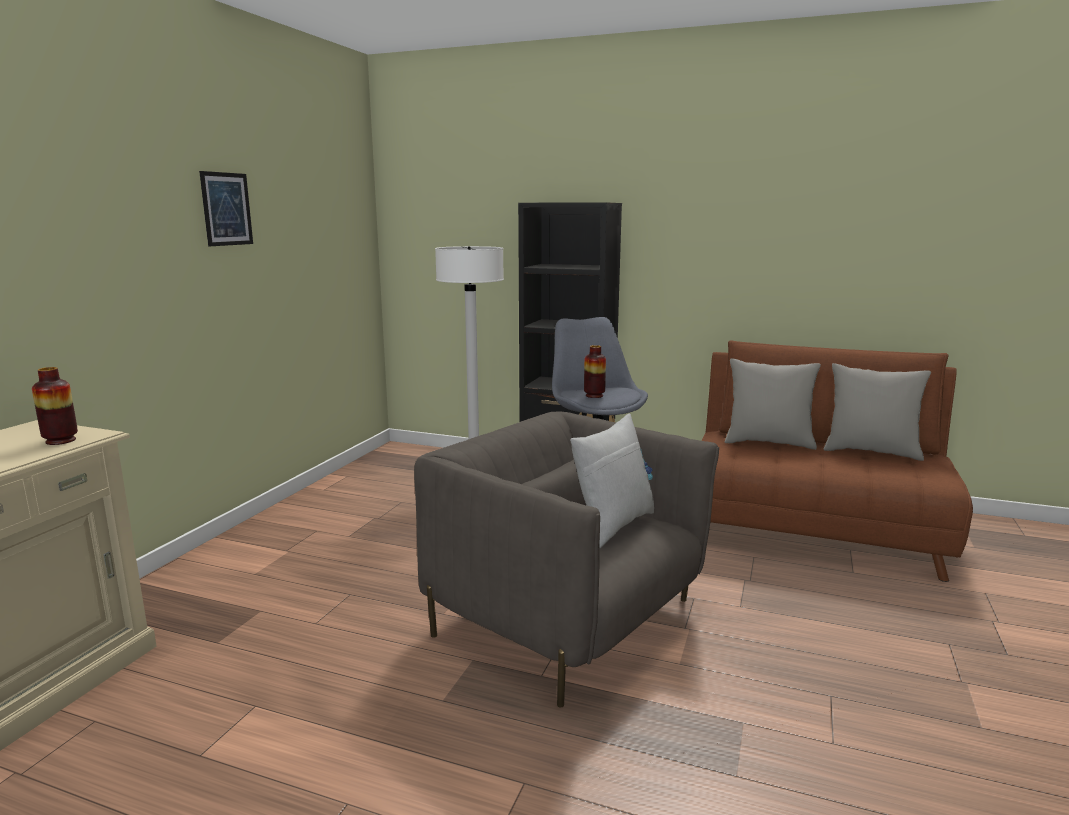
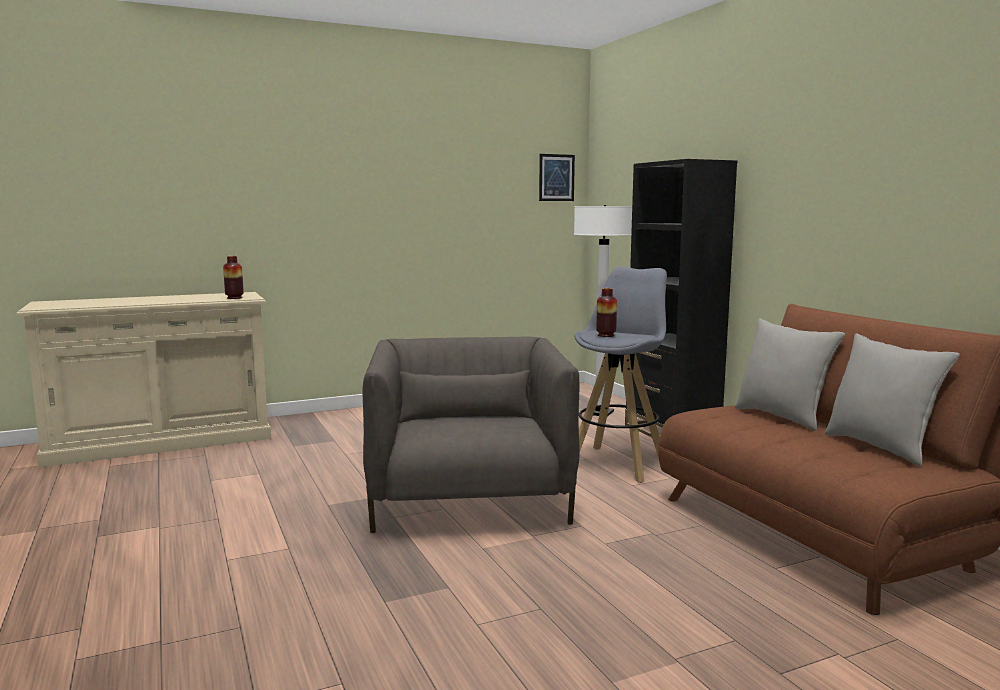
camera: 45 degrees right, 5 degrees down
picture [199,171,253,246] -> picture moved to [539,154,575,201]
grey pillow [570,414,654,548] -> none

